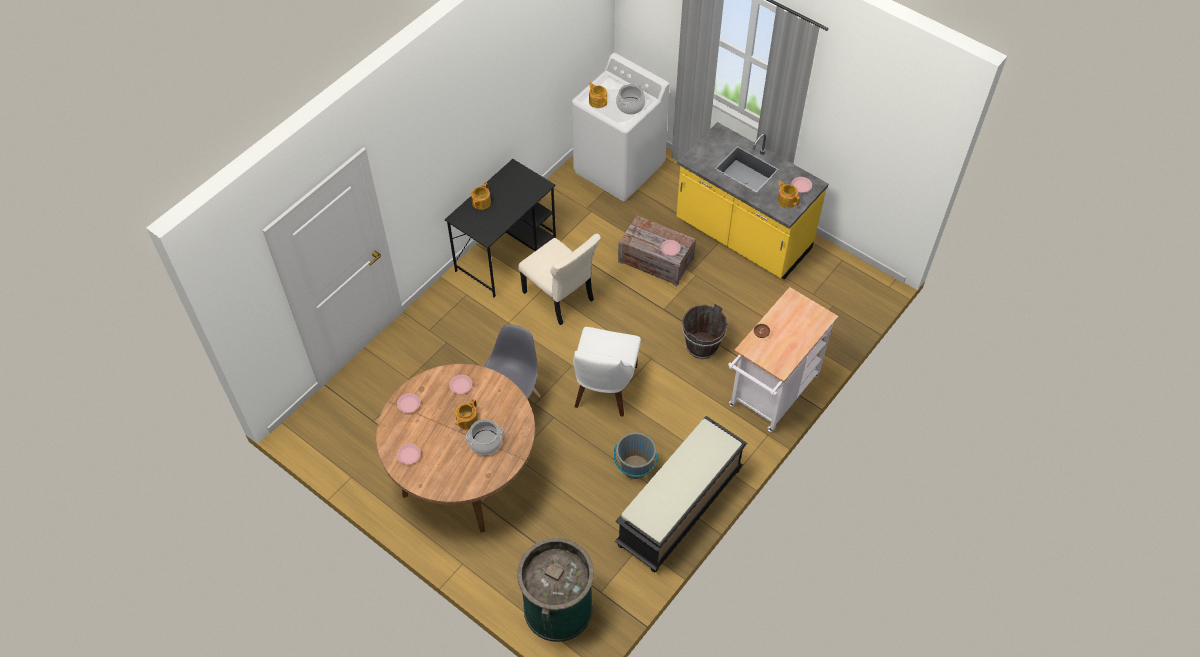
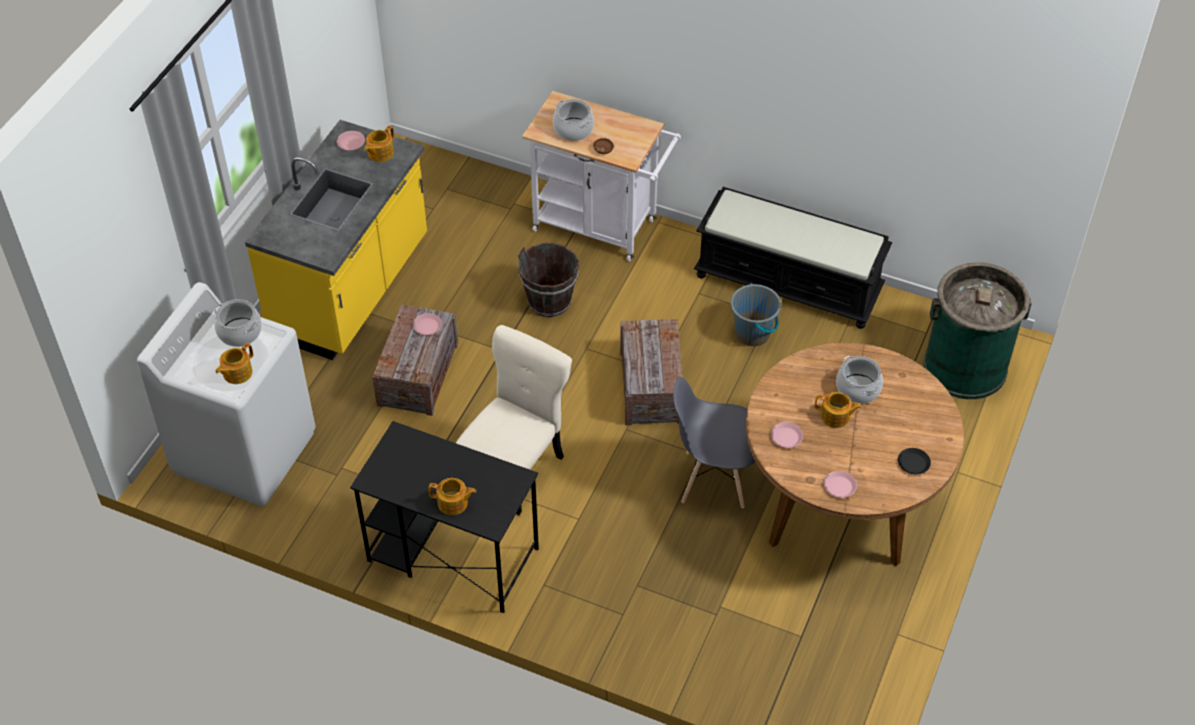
camera: 105 degrees left, 5 degrees down
pink plate [397,443,421,465] -> black plate [898,448,931,474]
white chair [573,327,641,417] -> crate [620,319,683,426]
none -> cooking pot [553,99,594,141]

